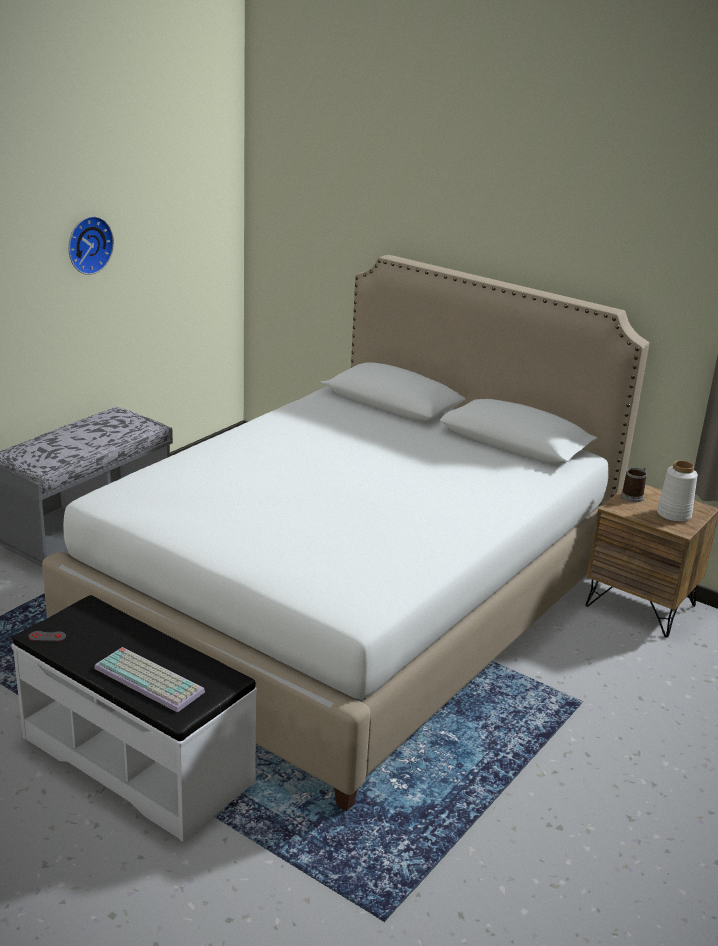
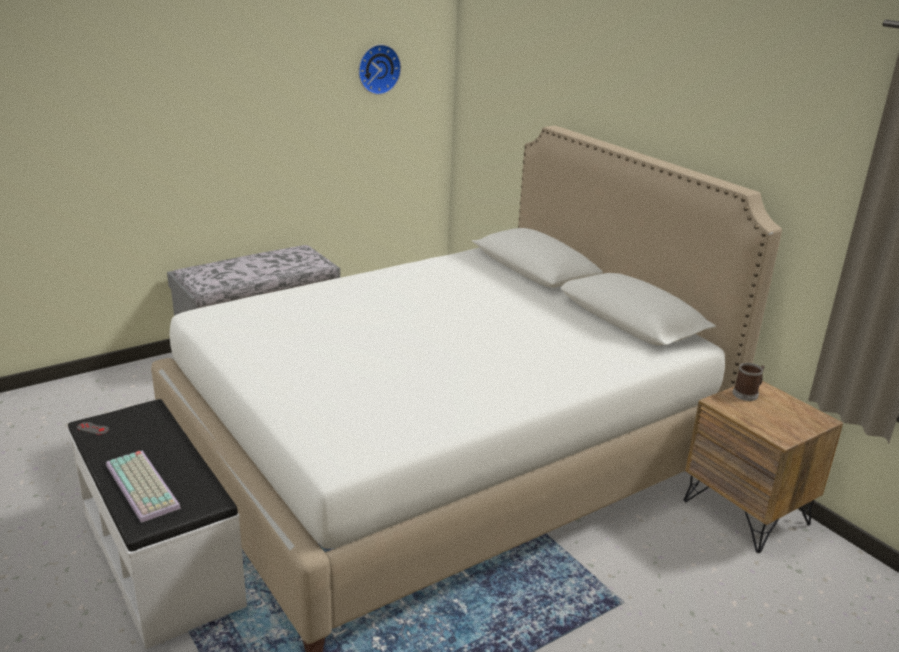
camera: 20 degrees right, 0 degrees up
wall clock [68,216,114,275] -> wall clock moved to [358,44,401,95]
white vase [657,460,698,522] -> none

